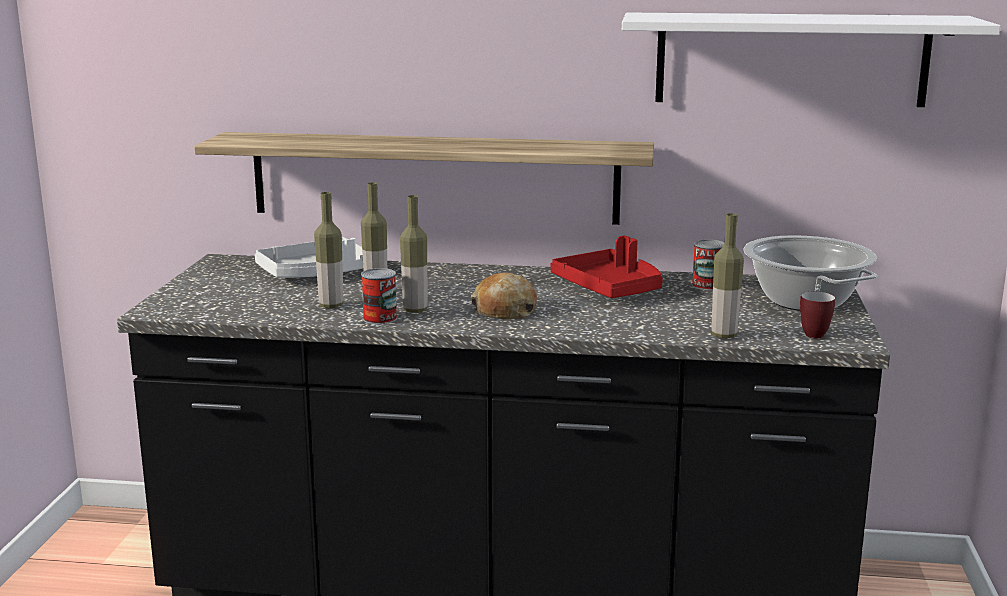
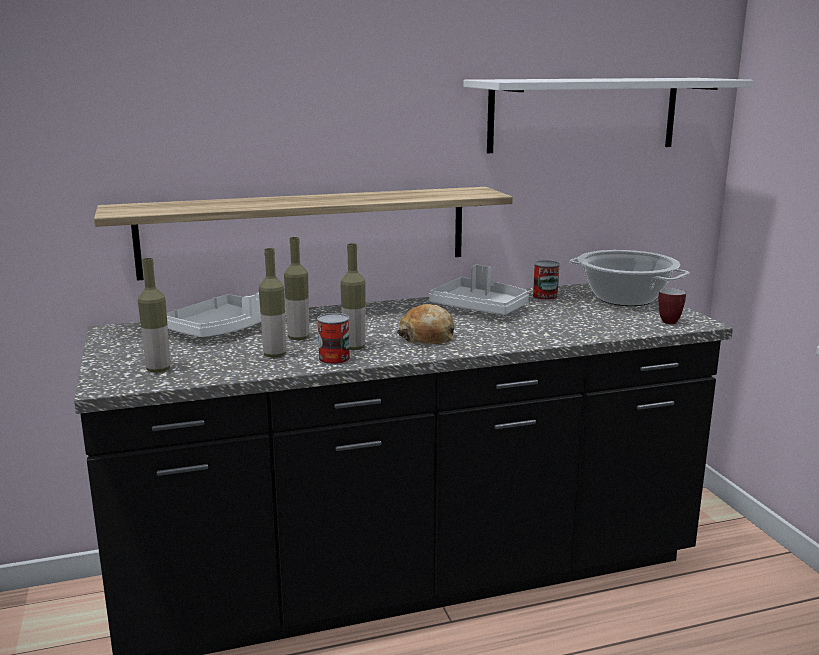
camera: 25 degrees left, 0 degrees up
red tray [551,236,663,298] -> grey tray [429,265,529,315]
bottle [711,213,744,338] -> bottle moved to [138,258,170,373]

